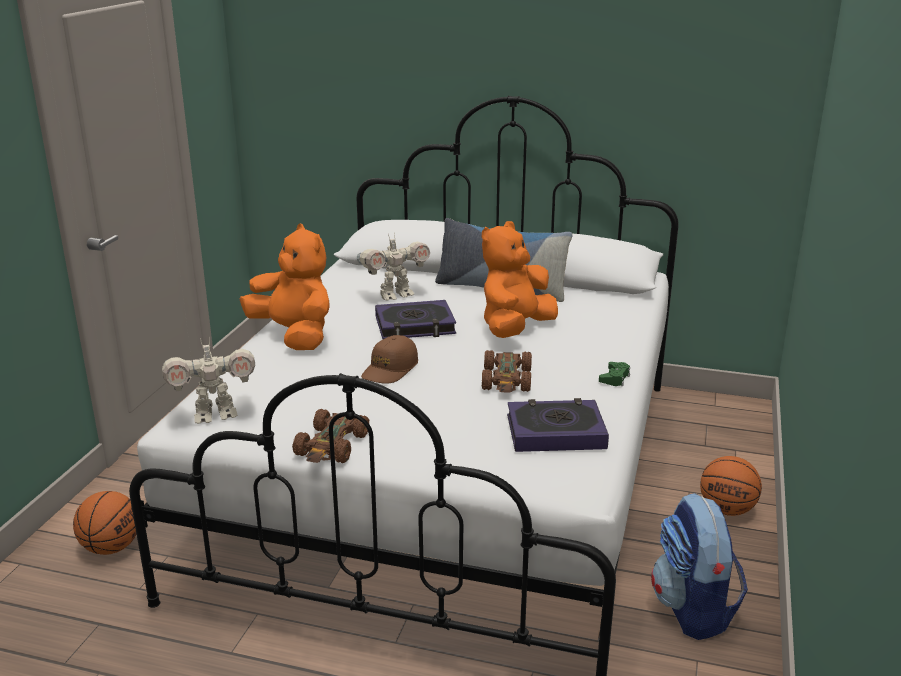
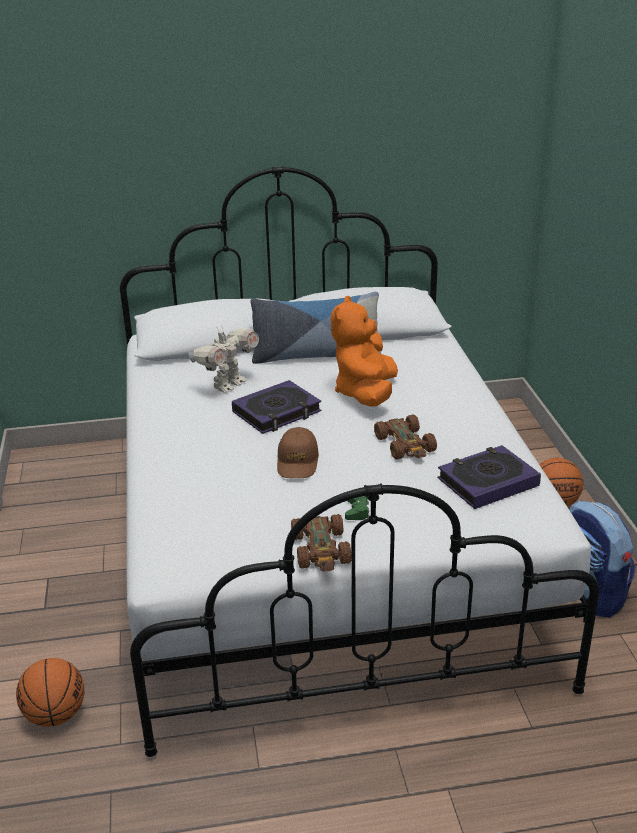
camera: 25 degrees left, 5 degrees up
toy robot [162,337,255,424] -> none
orange plush toy [240,224,330,350] -> none
green game controller [599,362,630,386] -> green game controller moved to [345,496,370,520]

